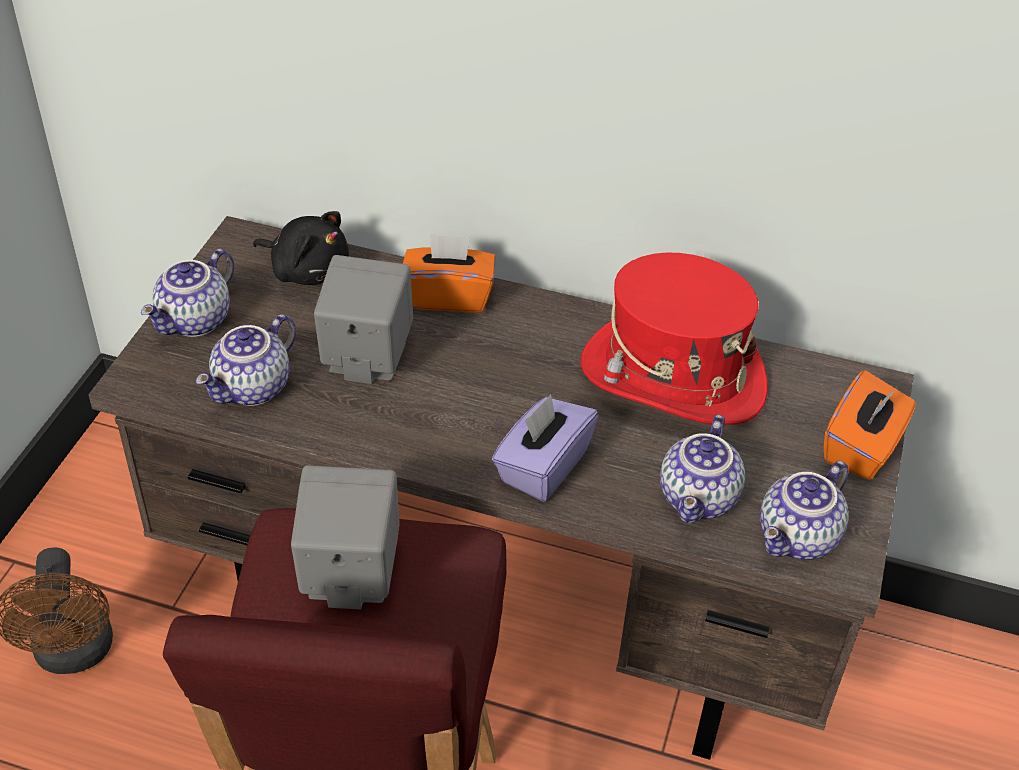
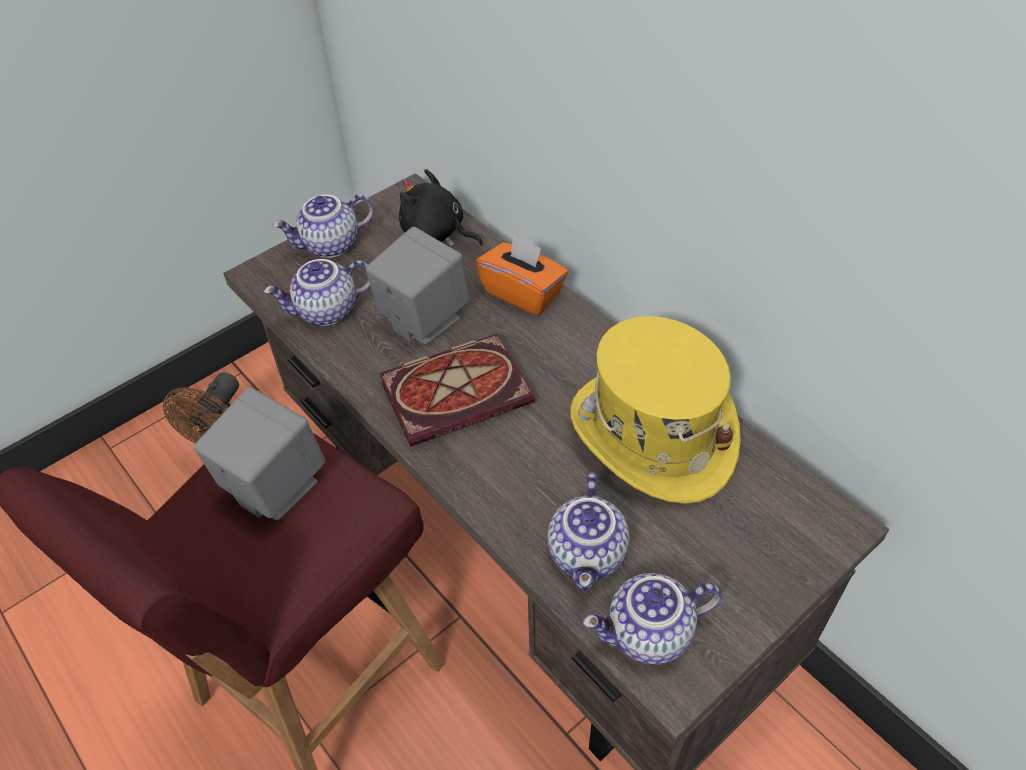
camera: 35 degrees right, 5 degrees up
black plush toy [253,211,349,285] -> black plush toy turned 150 degrees clockwise [399,169,483,247]
purple tissue box [492,394,599,502] -> none
red hat [580,253,768,425] -> yellow hat [570,316,741,504]
teapot [660,415,745,523] -> teapot turned 45 degrees counterclockwise [548,472,629,590]
orange tissue box [824,370,916,480] -> none
none -> book [379,333,535,447]

